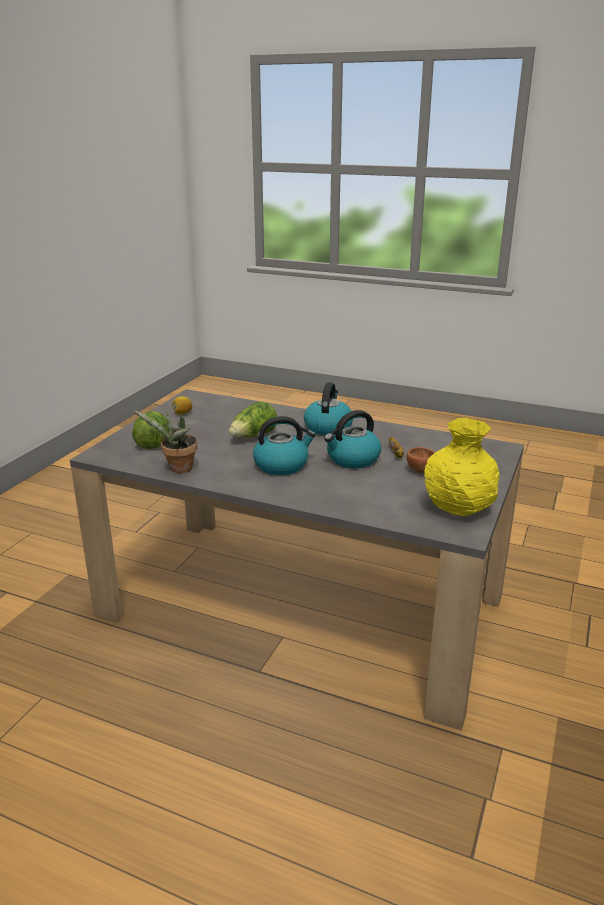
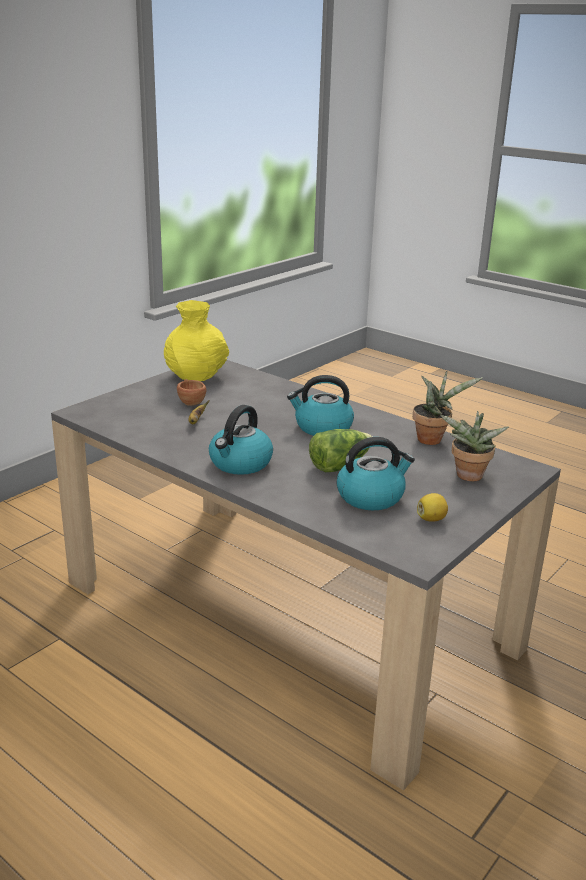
camera: 165 degrees left, 0 degrees up
lettuce [132,411,169,449] -> potted plant [440,411,509,481]
kettle [324,410,381,468] -> kettle moved to [337,437,415,510]

